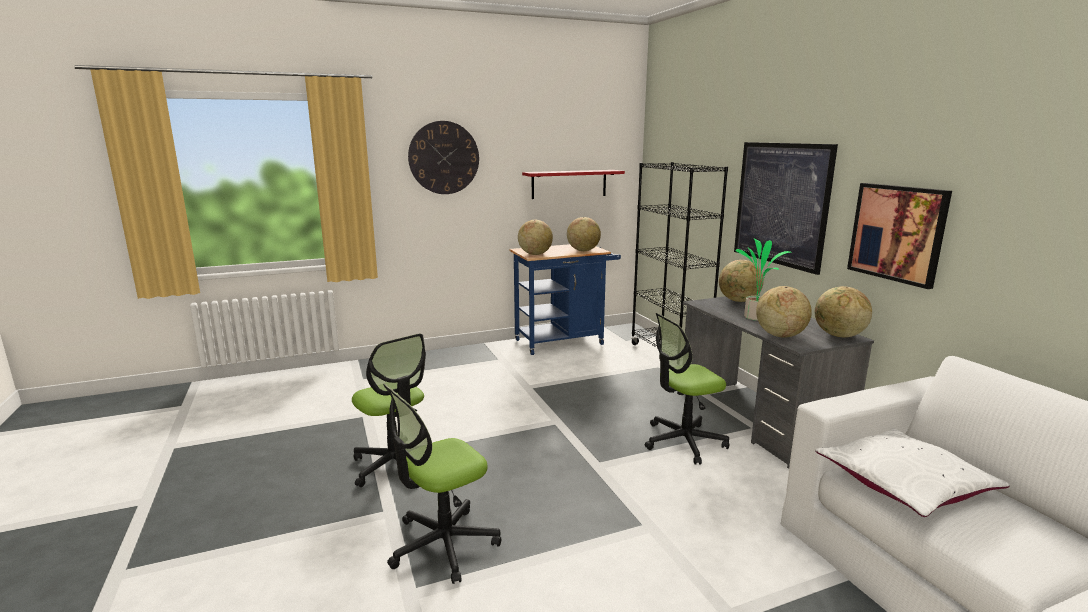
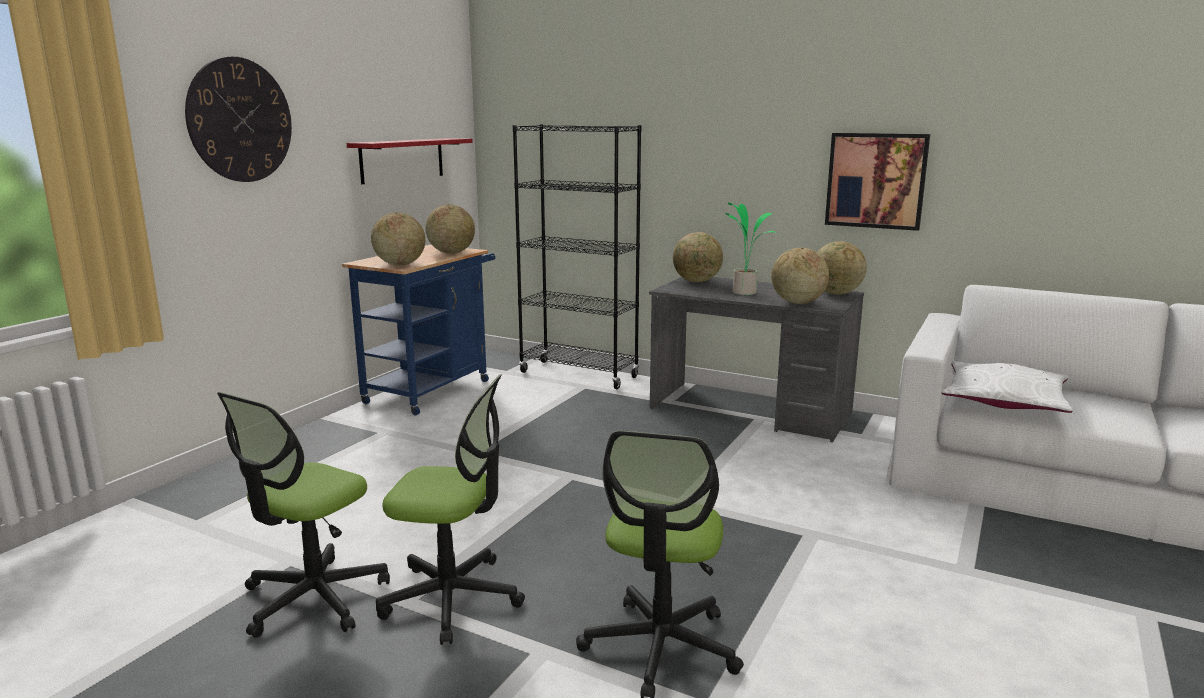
camera: 40 degrees left, 0 degrees up
office chair [645,313,730,465] -> office chair moved to [217,392,390,638]
picture [734,142,838,275] -> none

